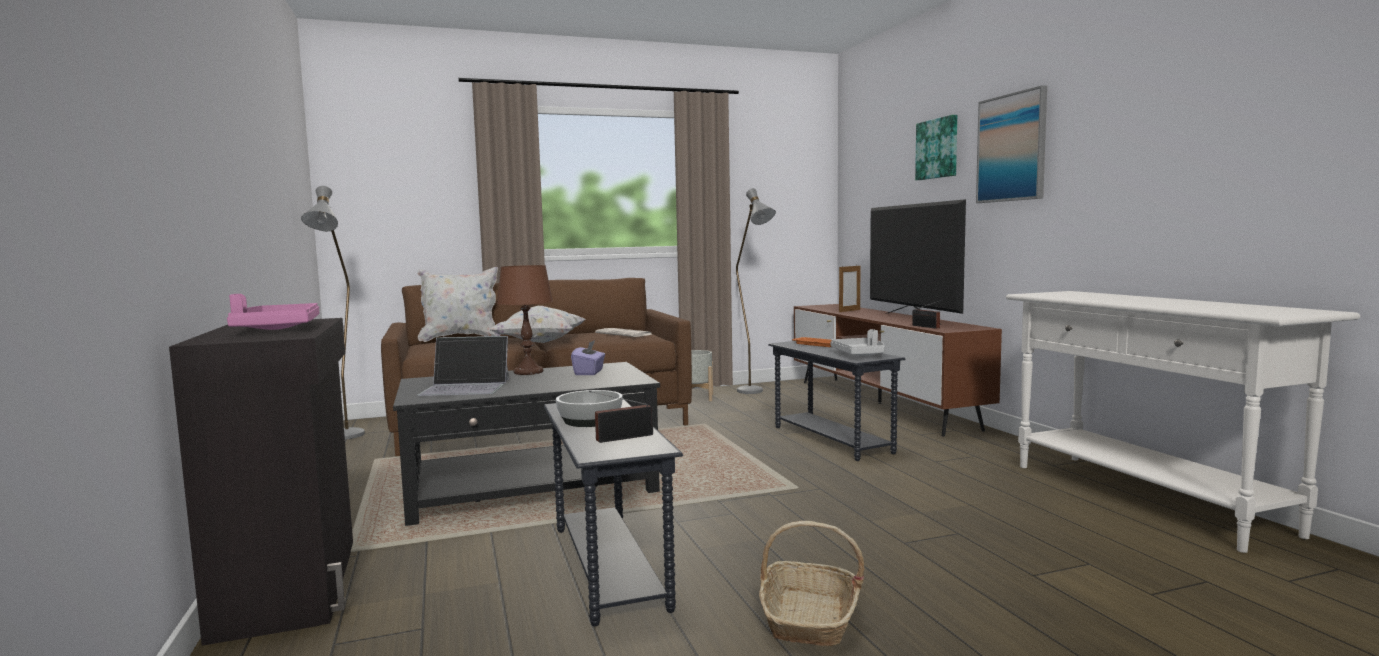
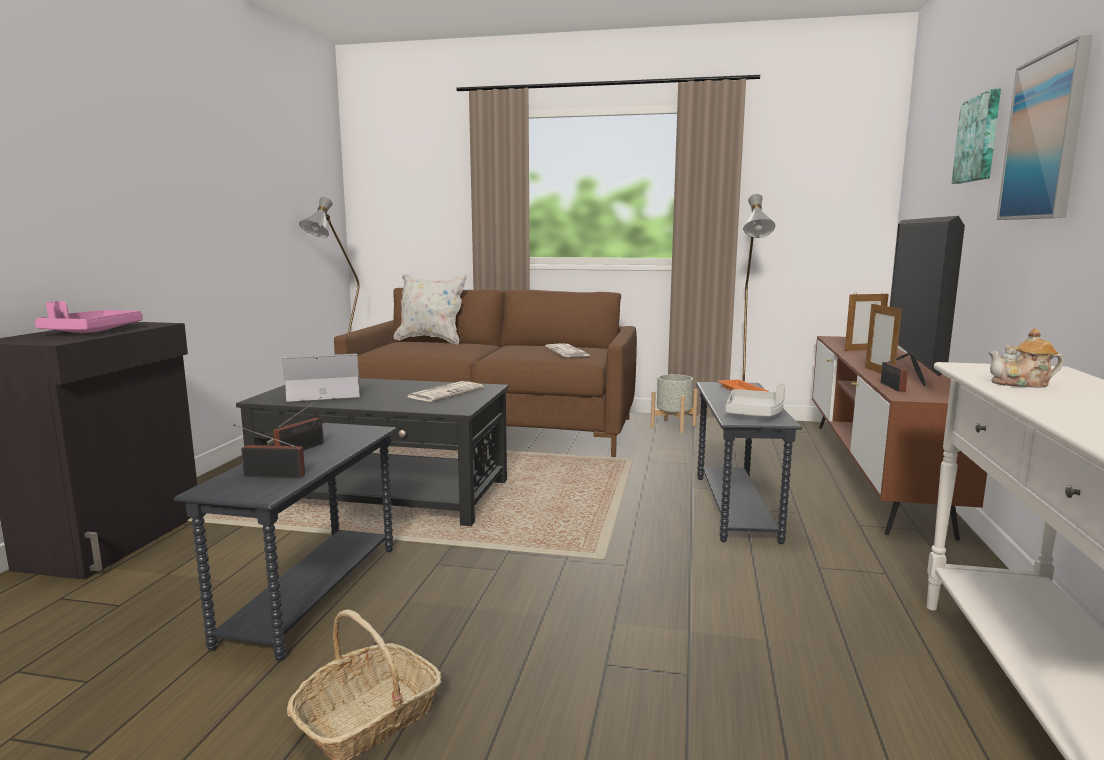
camera: 30 degrees right, 5 degrees up
laptop [417,336,509,396] -> laptop turned 135 degrees clockwise [282,354,360,402]
white pillow [489,306,586,343] -> none
brown table lamp [497,265,553,375] -> none
bowl [556,390,623,427] -> radio [273,397,324,451]
purple tissue box [571,340,605,375] -> newspaper [408,381,484,401]
none -> picture frame [865,303,902,373]
none -> teapot [988,329,1064,388]

